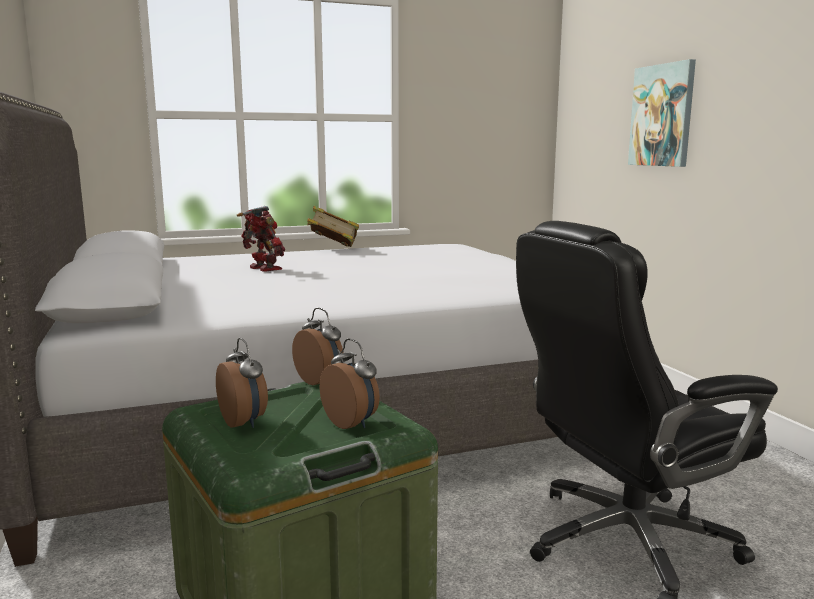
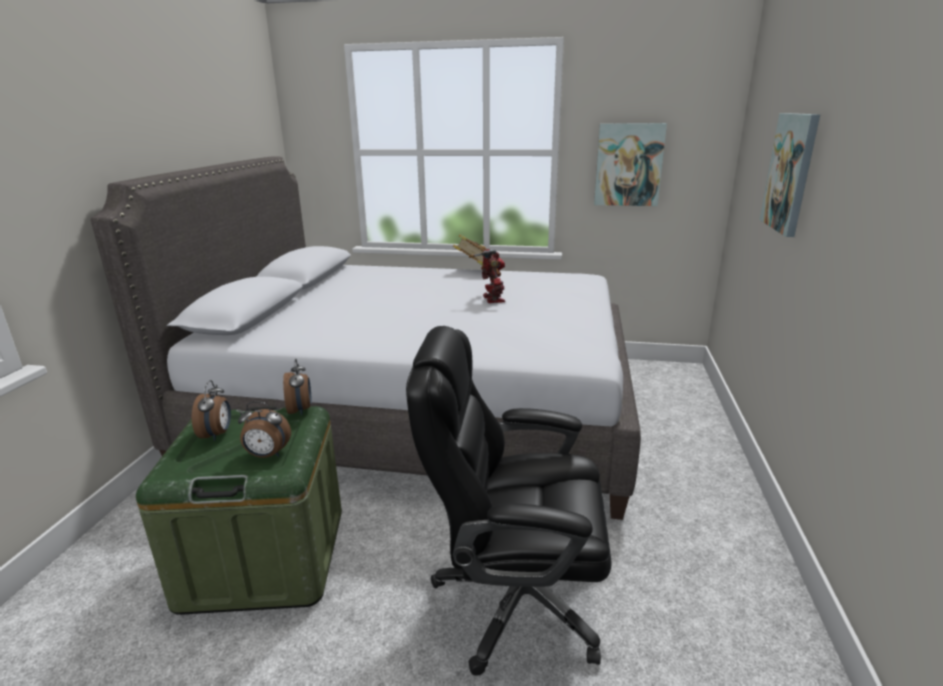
camera: 30 degrees right, 10 degrees up
toy robot [237,206,285,272] -> toy robot moved to [469,249,505,303]
alarm clock [320,339,380,429] -> alarm clock turned 105 degrees clockwise [238,401,291,458]
none -> picture [594,123,667,206]

